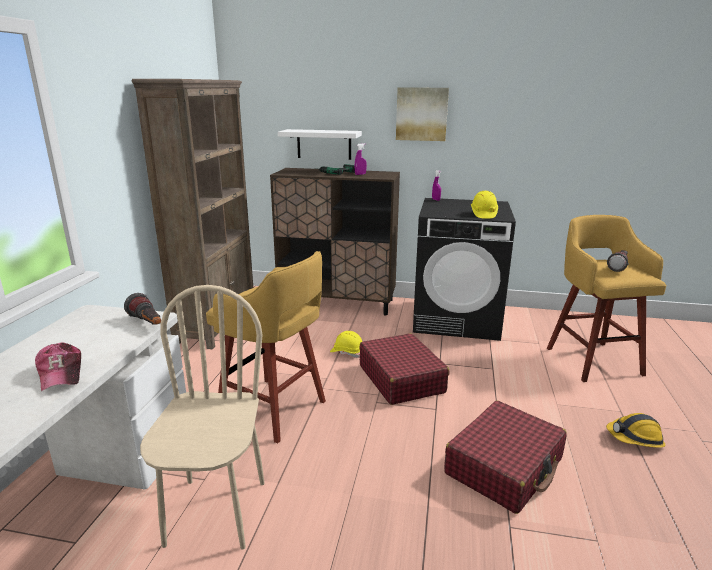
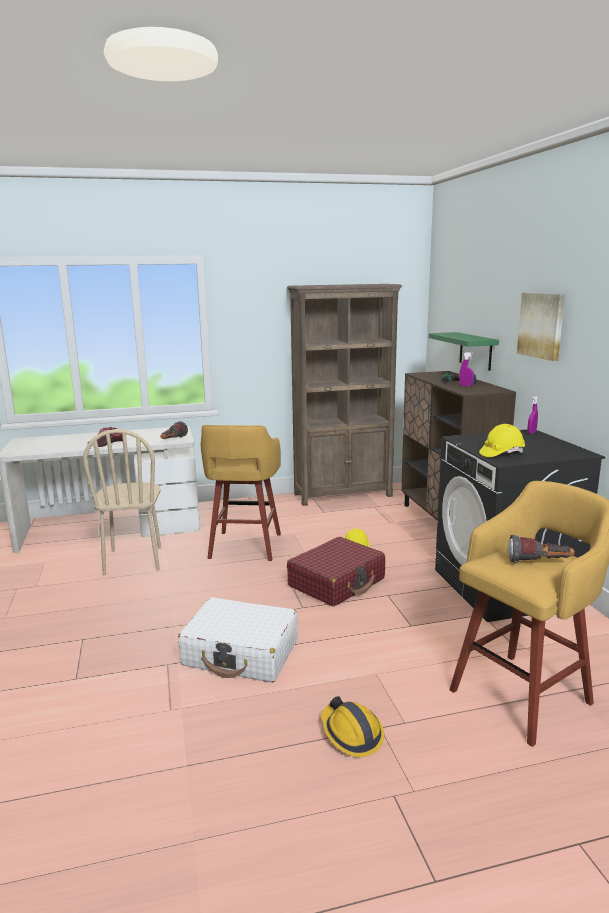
camera: 65 degrees right, 5 degrees down
beige chair [140,285,265,550] -> beige chair turned 105 degrees clockwise [83,429,161,575]
white shelf [278,129,362,160] -> green shelf [429,332,499,371]
red suitcase [444,401,567,514] -> white suitcase [178,597,298,682]

